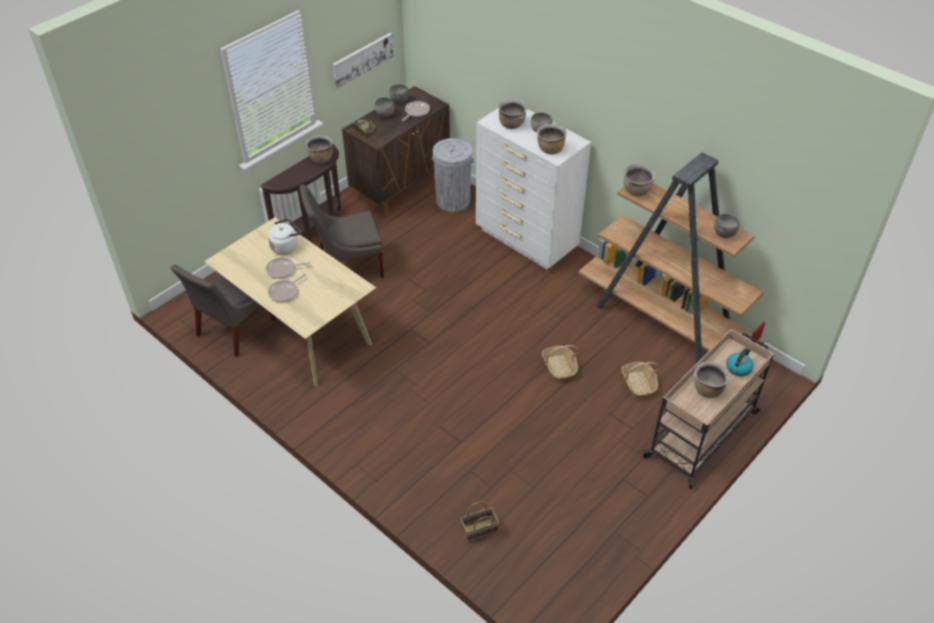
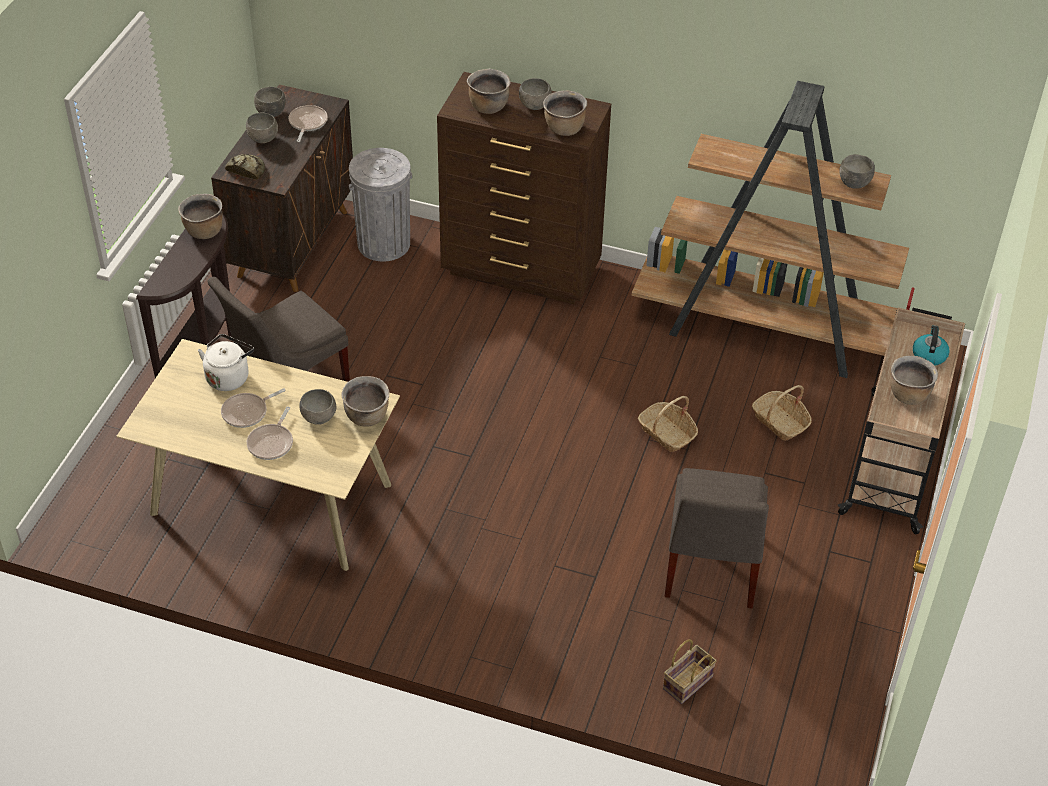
camera: 25 degrees left, 0 degrees up
grey chair [171,265,276,357] -> grey chair moved to [665,468,769,609]
picture [333,33,394,88] -> none
white dresser [476,108,591,269] -> brown dresser [437,72,611,304]
brown cooking pot [624,163,655,196] -> brown cooking pot moved to [341,376,389,427]
none -> grey bowl [299,389,336,425]

